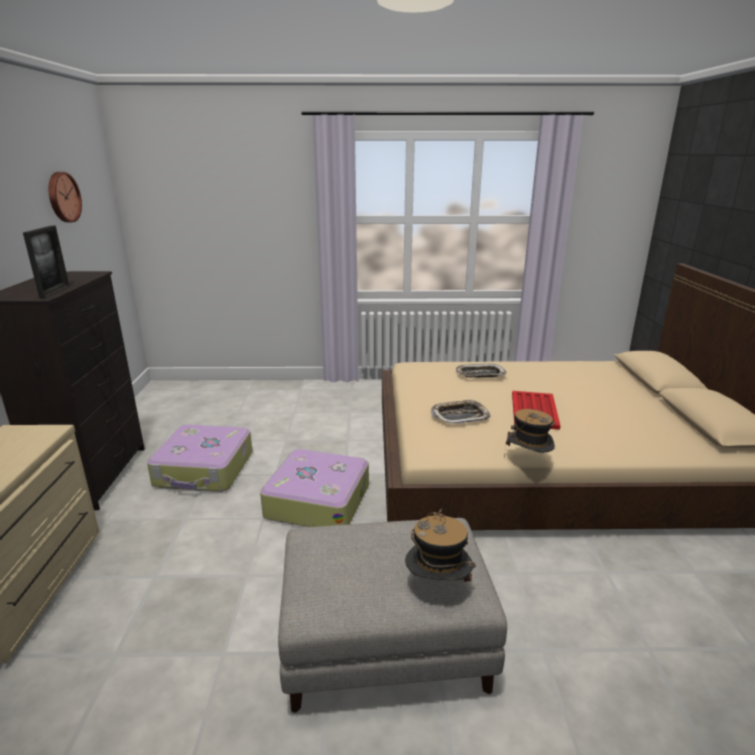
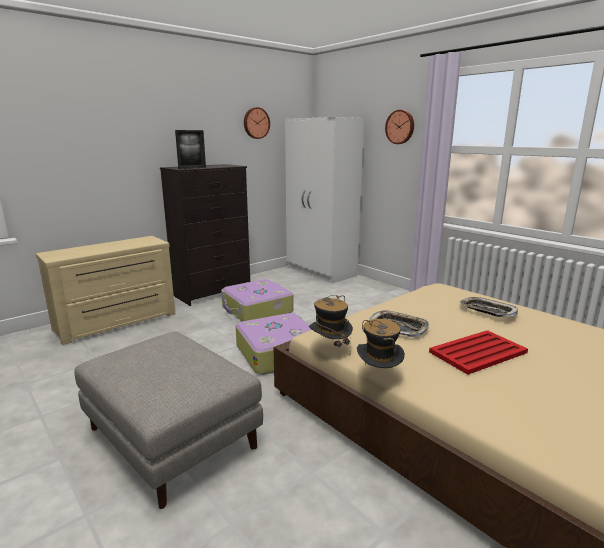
camera: 50 degrees right, 5 degrees down
hat [405,509,476,582] -> hat moved to [309,295,353,353]
none -> white wardrobe [285,117,364,283]
none -> wall clock [385,110,414,144]

